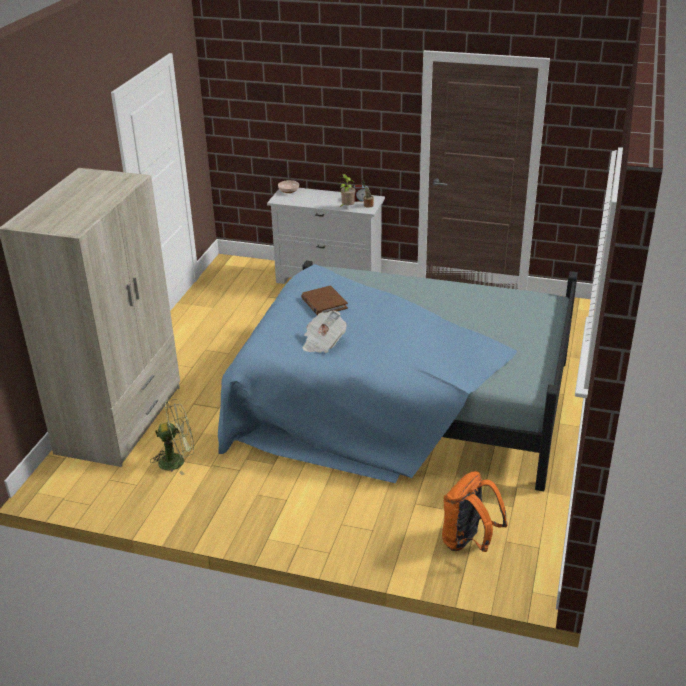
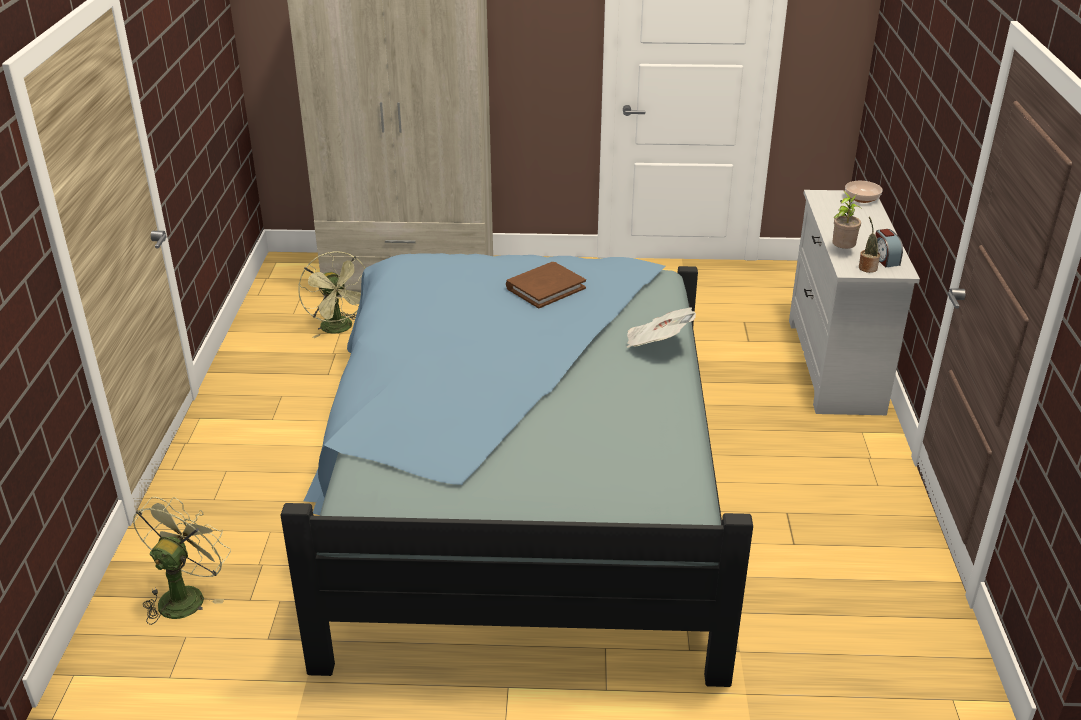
camera: 75 degrees right, 0 degrees up
newspaper [303,311,347,353] -> newspaper moved to [627,307,696,348]
orange backpack [442,471,508,552] -> green fan [133,497,231,625]

